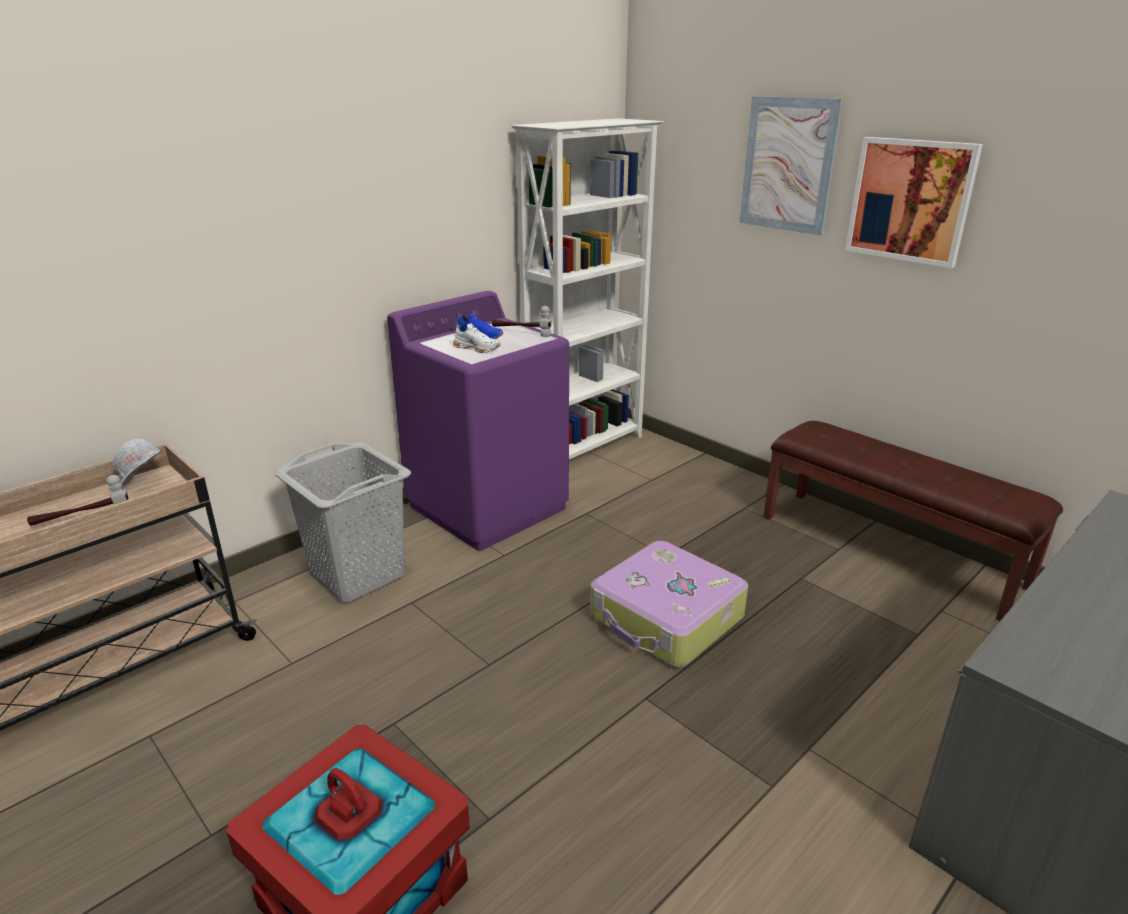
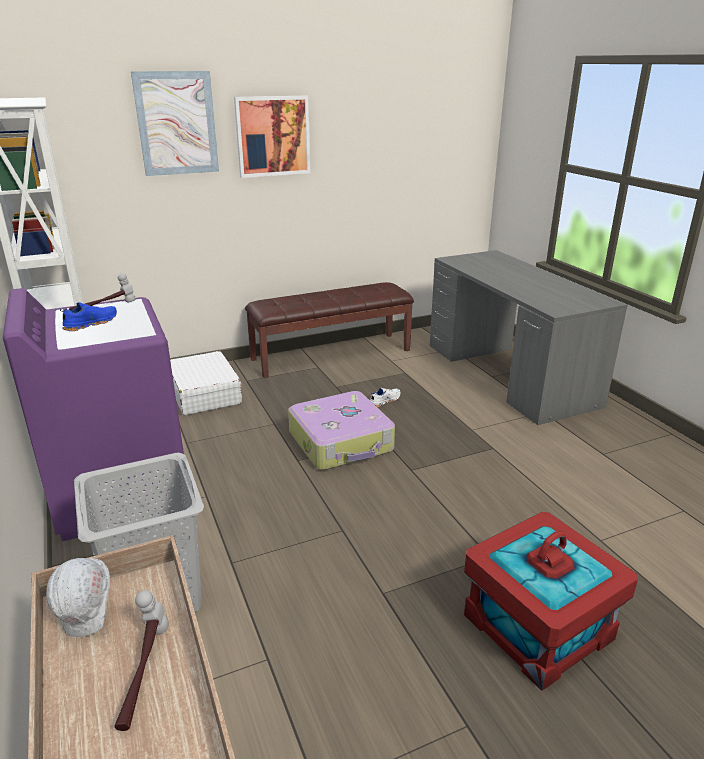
camera: 70 degrees left, 0 degrees up
white shoe [453,322,500,353] -> white shoe moved to [370,388,401,407]
none -> white suitcase [170,351,242,415]

